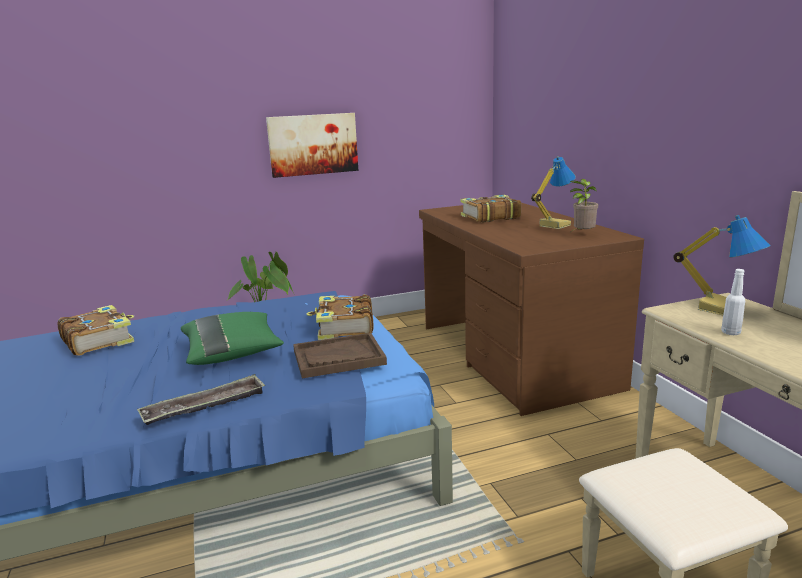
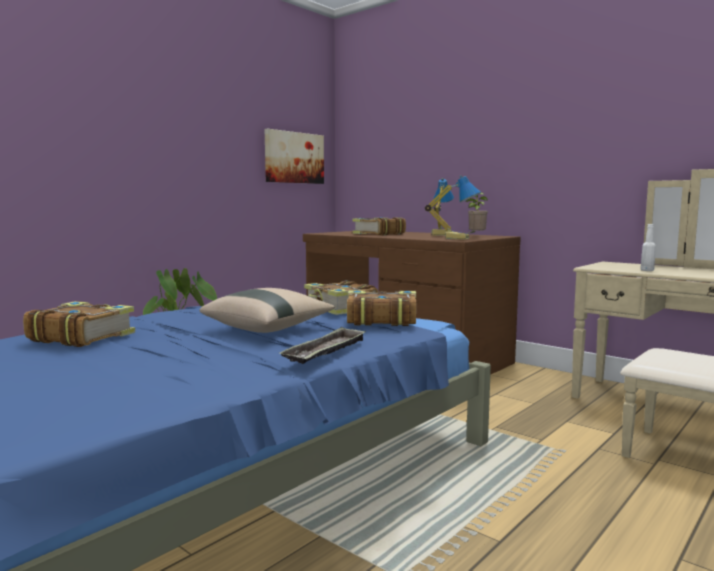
camera: 30 degrees left, 10 degrees down
green pillow [181,312,284,365] -> beige pillow [200,288,335,333]
picture [266,113,358,178] -> picture moved to [265,129,324,184]
brown tray [293,333,387,378] -> book [347,290,416,326]
table lamp [673,215,771,315] -> table lamp moved to [425,175,481,239]

